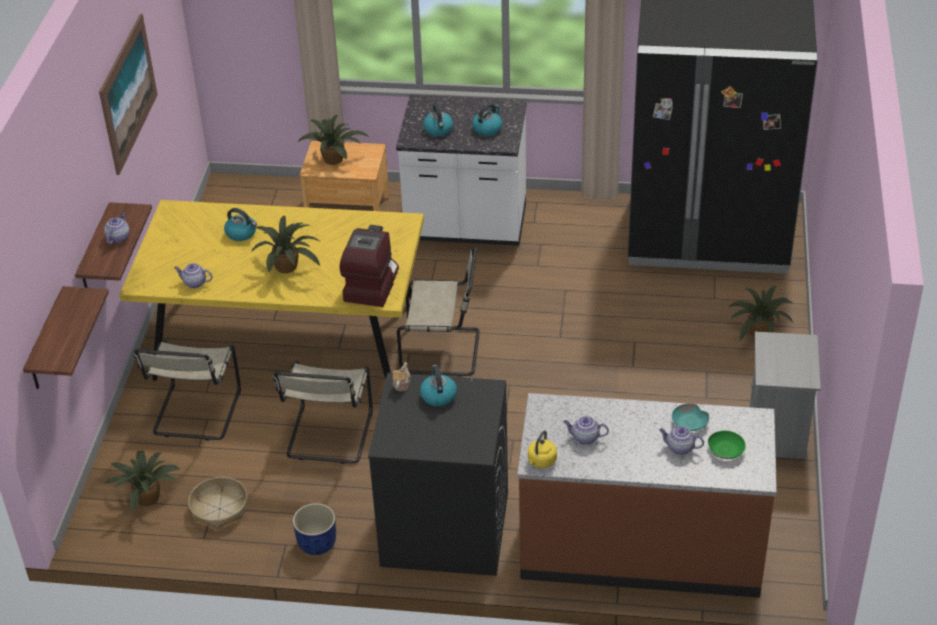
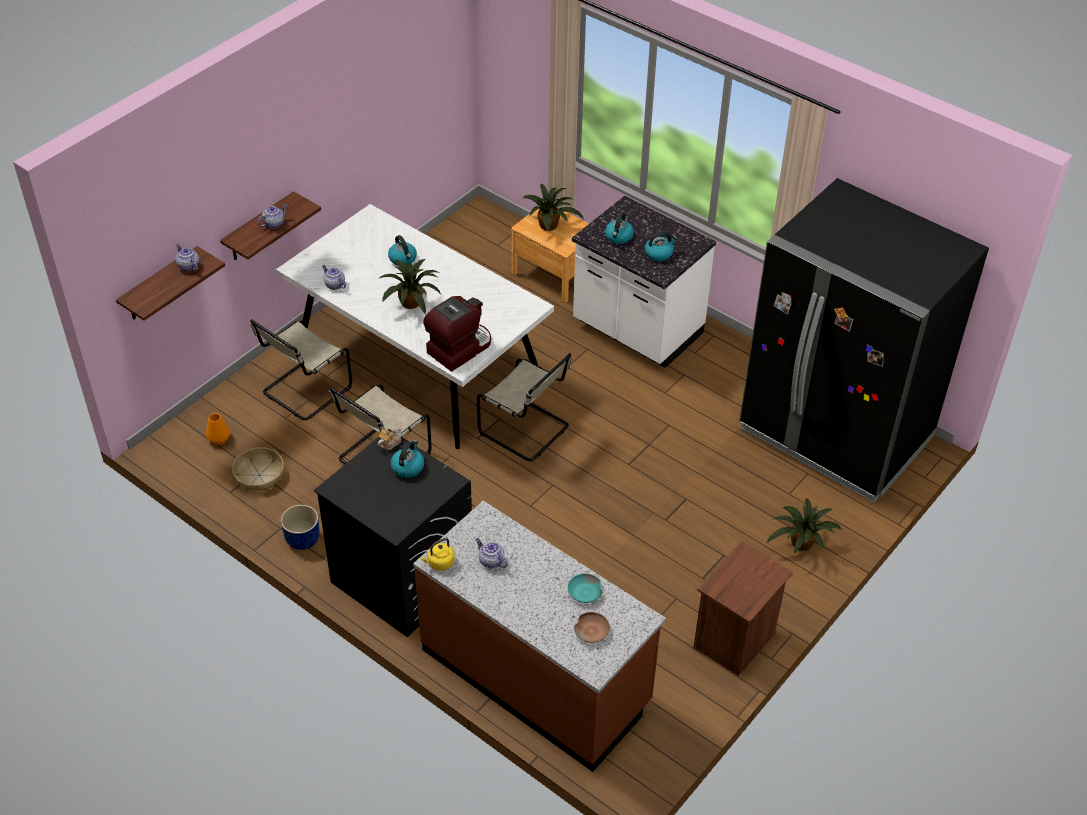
camera: 30 degrees right, 5 degrees up
picture [99,14,158,175] -> none
potted plant [104,451,180,514] -> orange vase [206,413,230,445]
yellow dining table [119,200,424,381] -> white dining table [276,204,554,449]
teapot [659,426,704,455] -> teapot moved to [176,244,199,271]
green bowl [708,431,746,459] -> brown bowl [574,612,610,643]
grey nightstand [750,331,821,459] -> brown nightstand [693,541,793,676]

